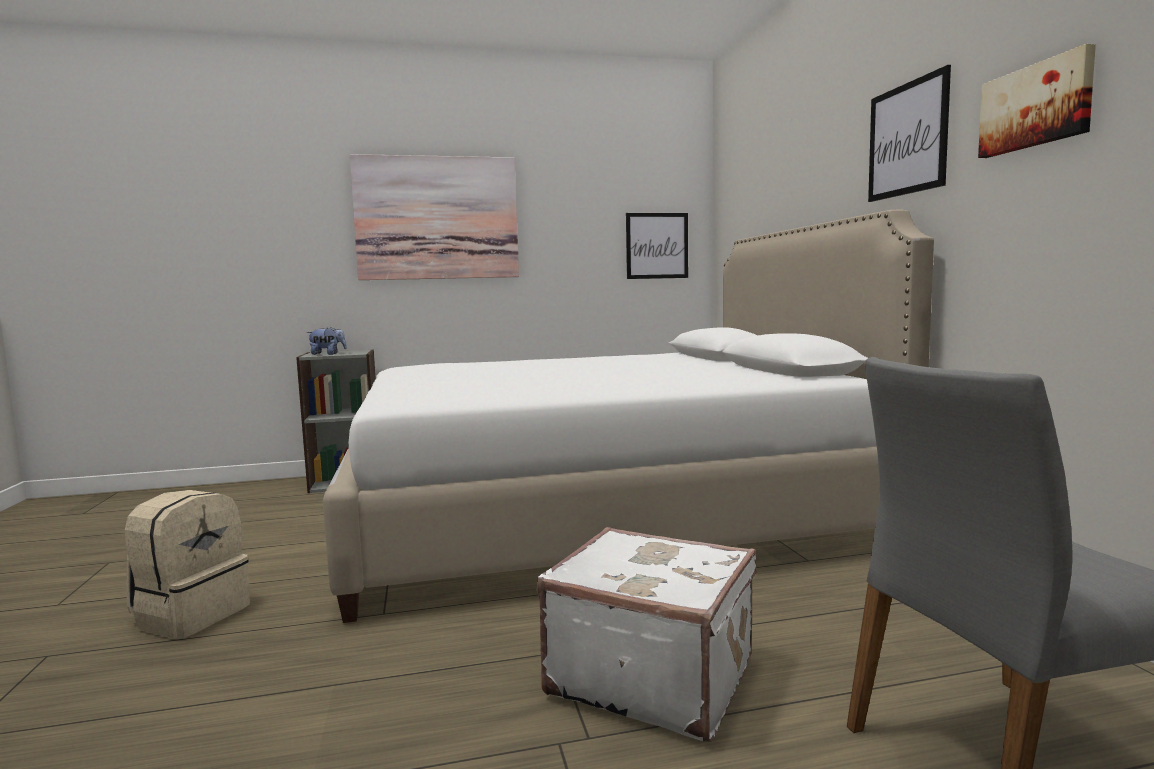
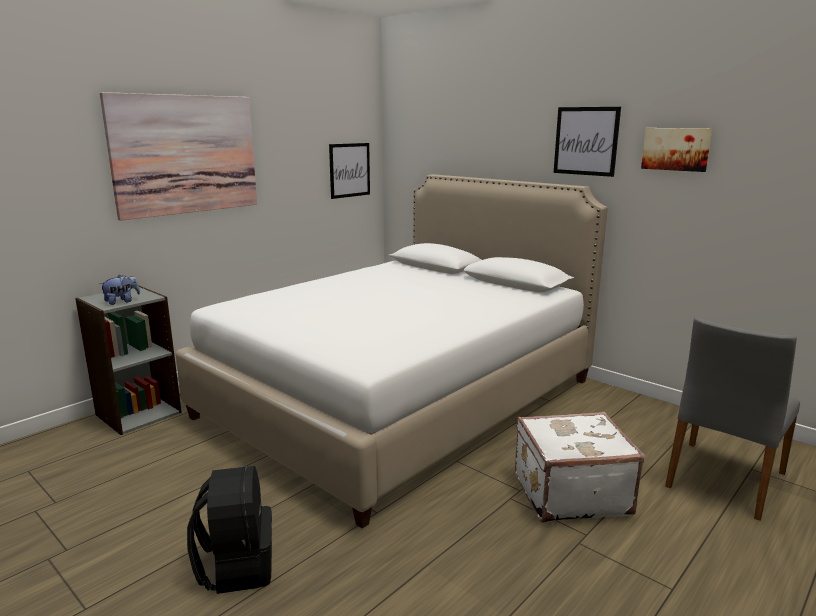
camera: 35 degrees left, 10 degrees up
beige backpack [125,490,250,639] -> black backpack [187,466,272,594]

